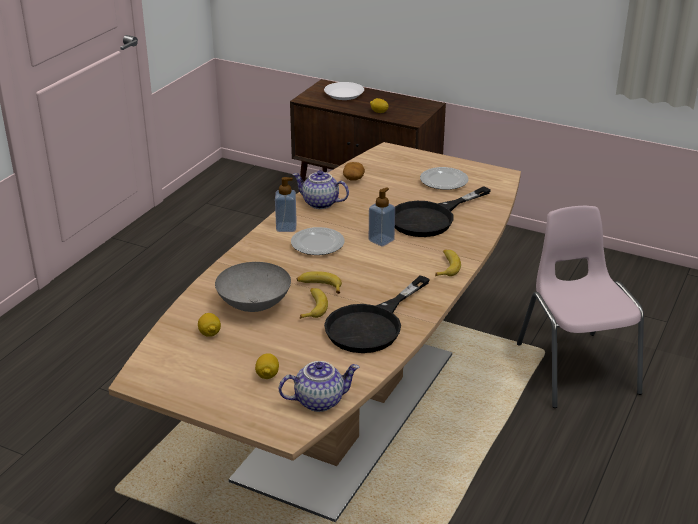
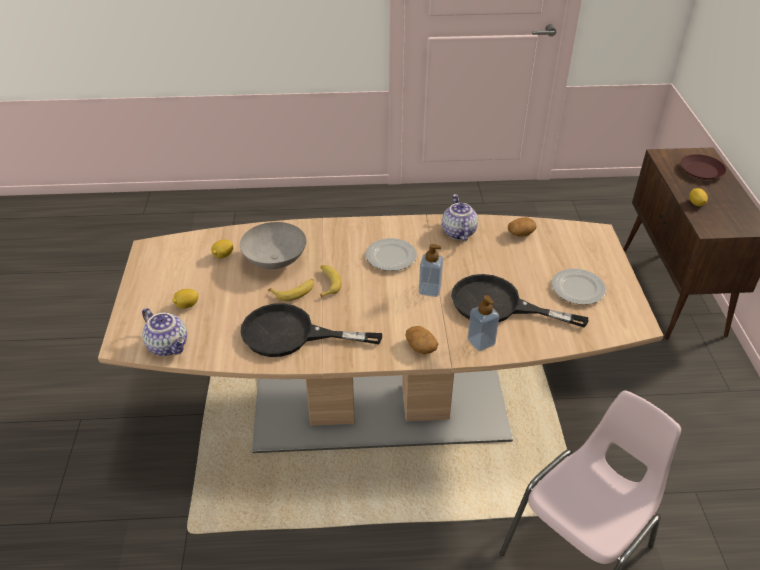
camera: 60 degrees right, 10 degrees up
soap dispenser [275,177,297,232] -> soap dispenser moved to [467,295,499,351]
white plate [324,82,364,100] -> brown plate [680,154,726,180]
banana [435,249,461,276] -> potato [406,326,438,354]

